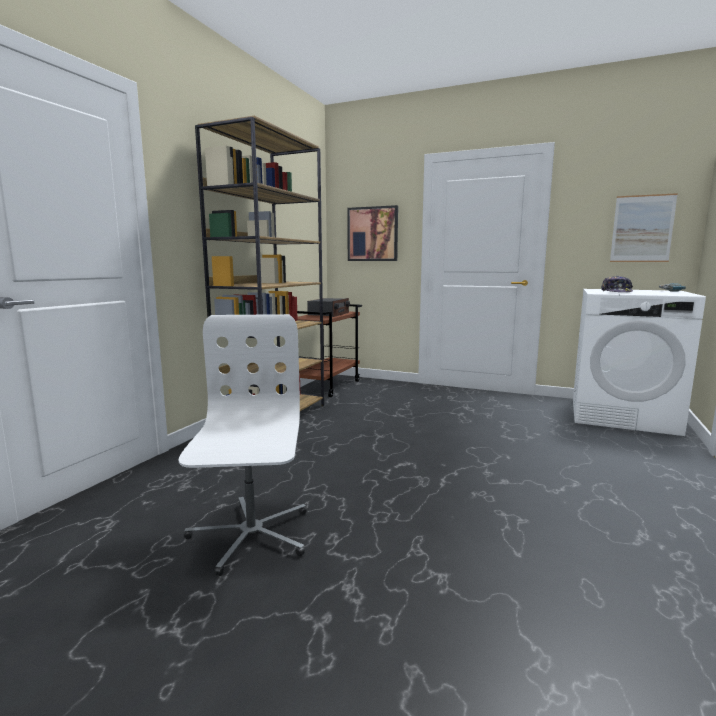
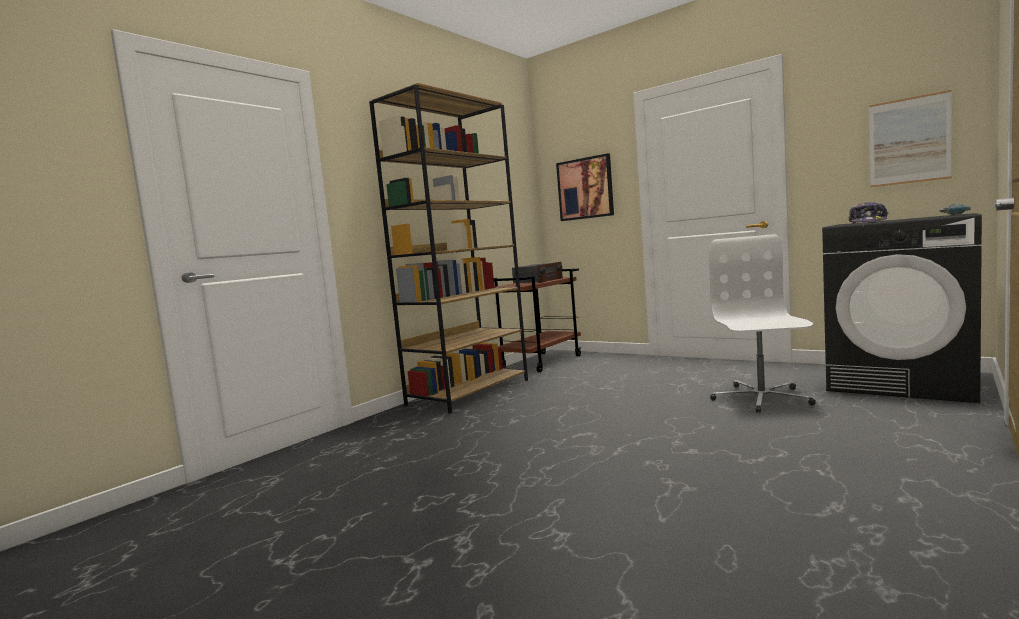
camera: 15 degrees right, 5 degrees down
white office chair [179,314,307,576] -> white office chair moved to [709,234,816,413]
white washing machine [573,289,706,436] -> black washing machine [822,213,982,403]

